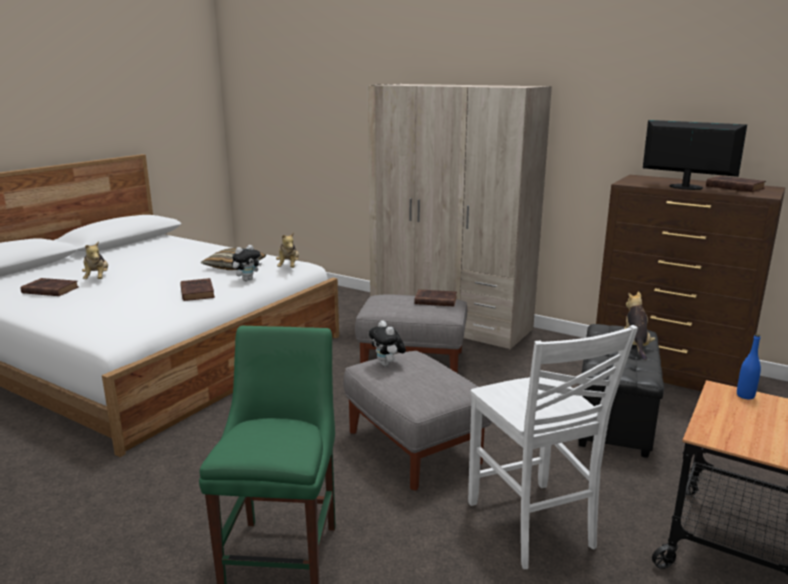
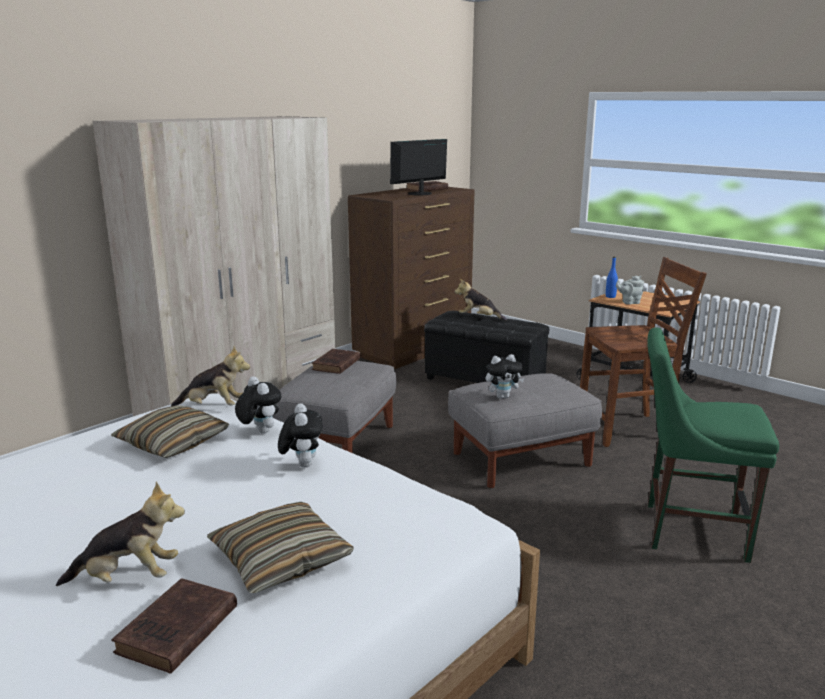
camera: 80 degrees left, 0 degrees up
brown book [180,278,215,301] -> plush toy [278,403,323,468]
white chair [468,325,638,569] -> brown chair [580,257,707,447]
none -> pillow [207,502,354,593]
none -> grey teapot [616,276,644,305]

